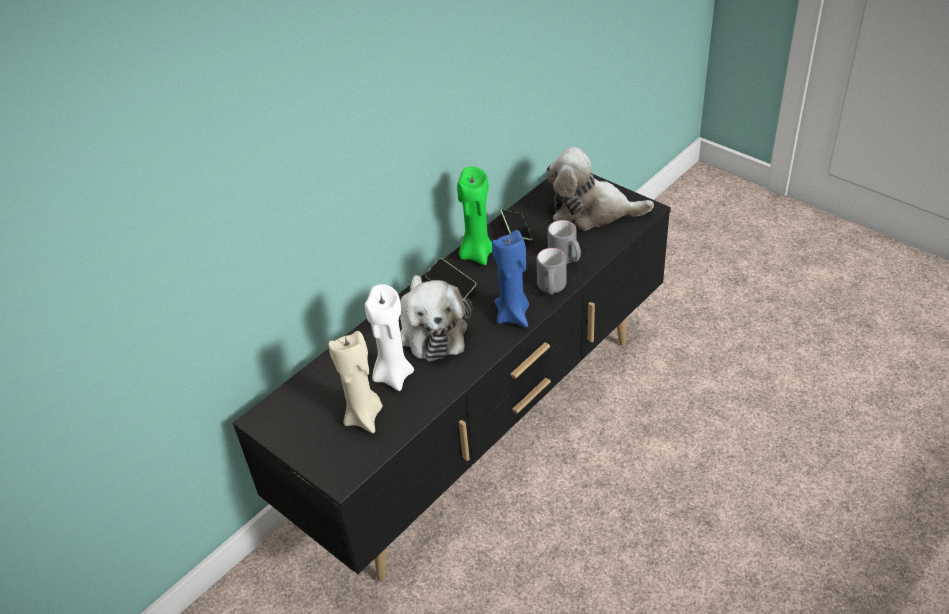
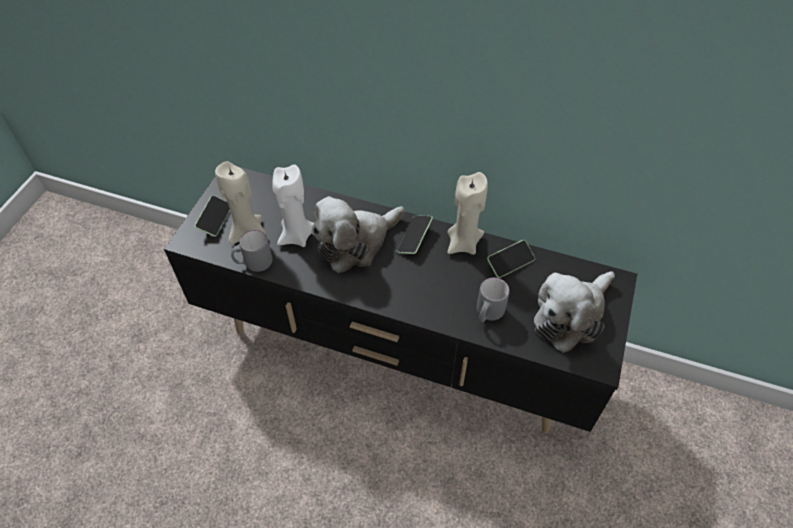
camera: 65 degrees right, 10 degrees up
green candle [457,167,492,265] -> beige candle [448,172,488,255]
blue candle [492,230,529,327] -> none
grey mug [537,248,566,295] -> grey mug moved to [231,230,272,272]
plush toy [546,147,654,231] -> plush toy turned 120 degrees counterclockwise [534,271,615,353]
none -> phone [195,196,230,236]

